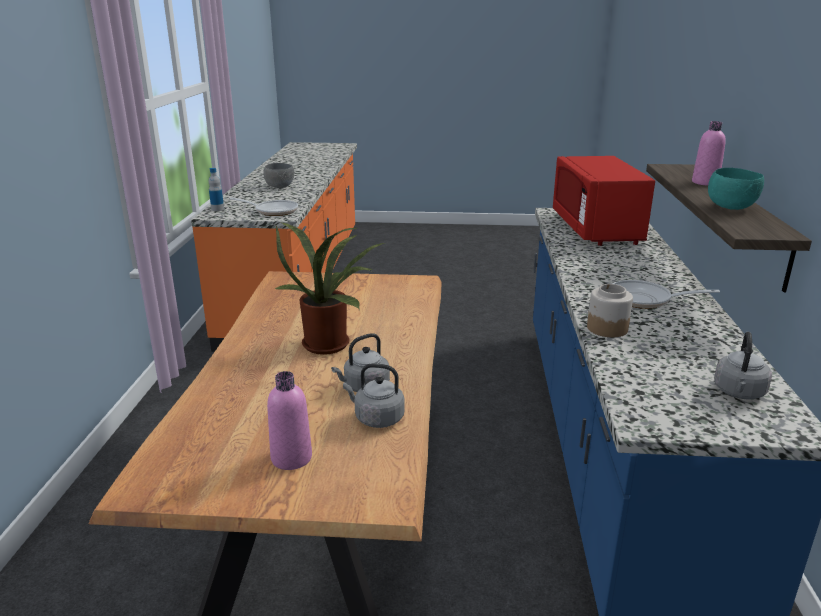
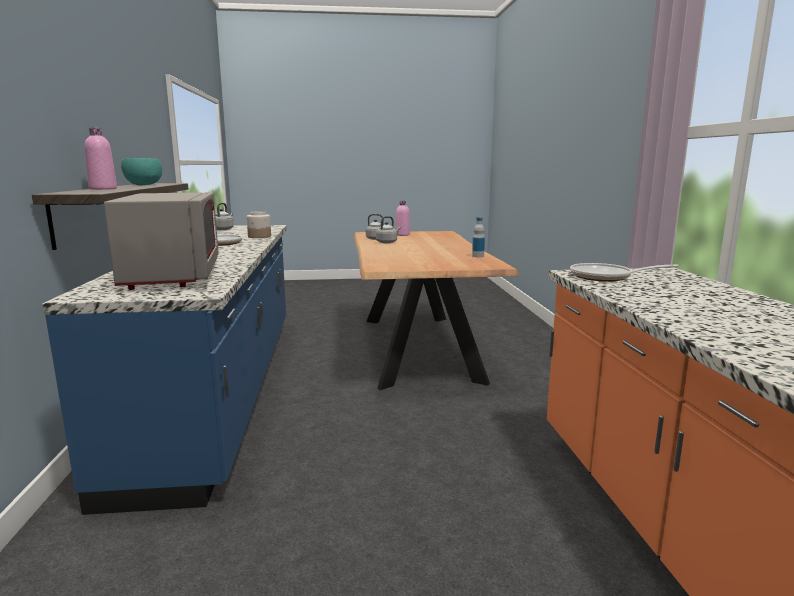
camera: 170 degrees right, 10 degrees down
bottle [209,168,224,211] -> bottle moved to [472,217,485,257]
grey bowl [264,163,294,188] -> none
potted plant [275,222,384,355] -> none
red microwave [553,156,655,246] -> grey microwave [104,192,219,290]

